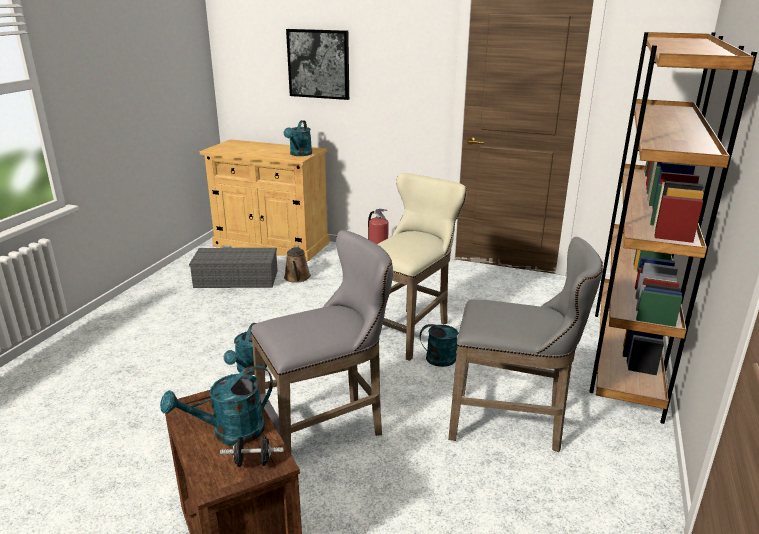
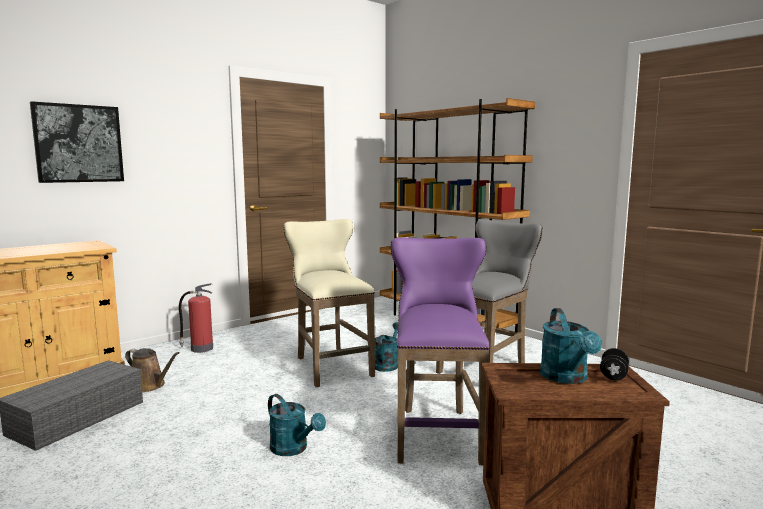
camera: 60 degrees left, 15 degrees down
grey stool [251,230,393,454] -> purple stool [391,237,490,465]
turquoise watering can [284,120,312,156] -> none

